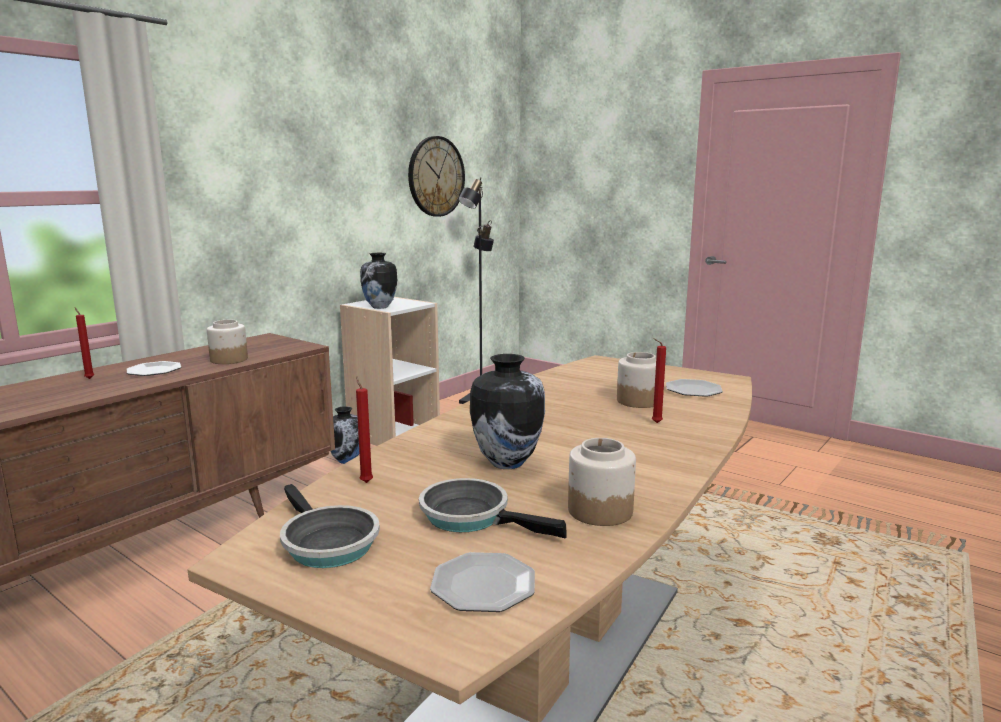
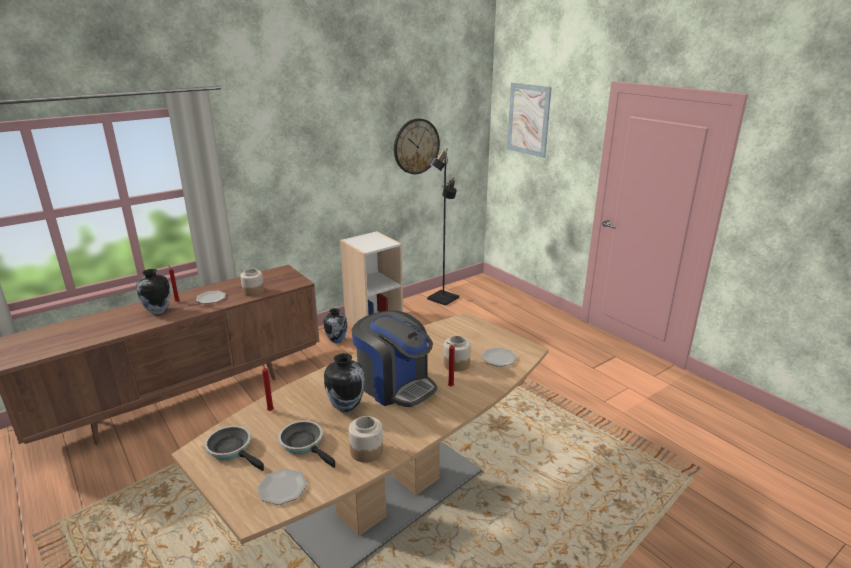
camera: 15 degrees right, 10 degrees up
frying pan [280,484,380,568] -> frying pan turned 150 degrees clockwise [205,426,264,471]
vase [360,253,397,309] -> vase moved to [136,269,170,314]
none -> coffee machine [351,310,437,407]
none -> picture [507,83,552,158]

